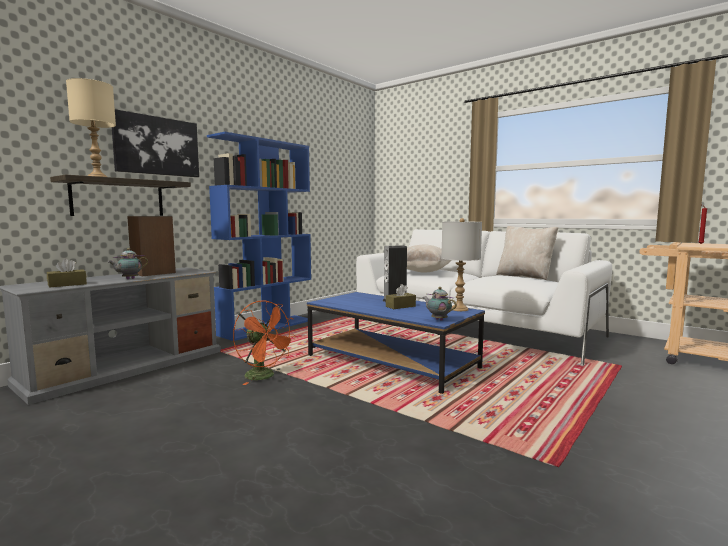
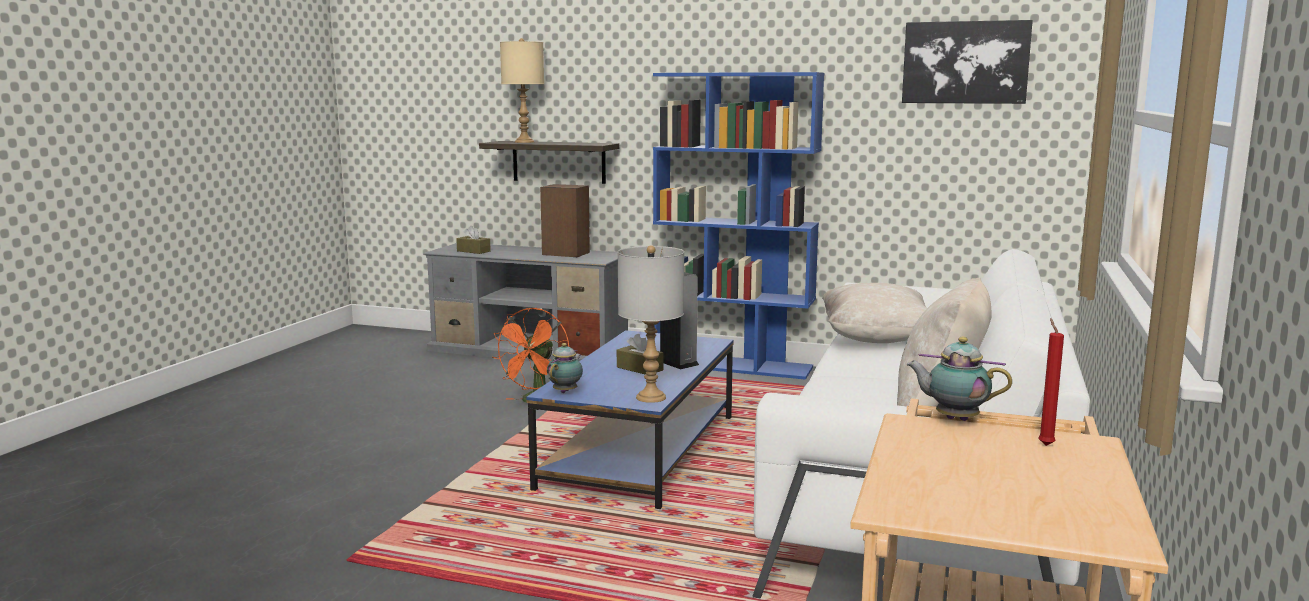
camera: 70 degrees right, 5 degrees up
teapot [108,248,148,279] -> teapot moved to [906,337,1012,421]
picture [112,109,199,177] -> picture moved to [902,20,1033,104]

